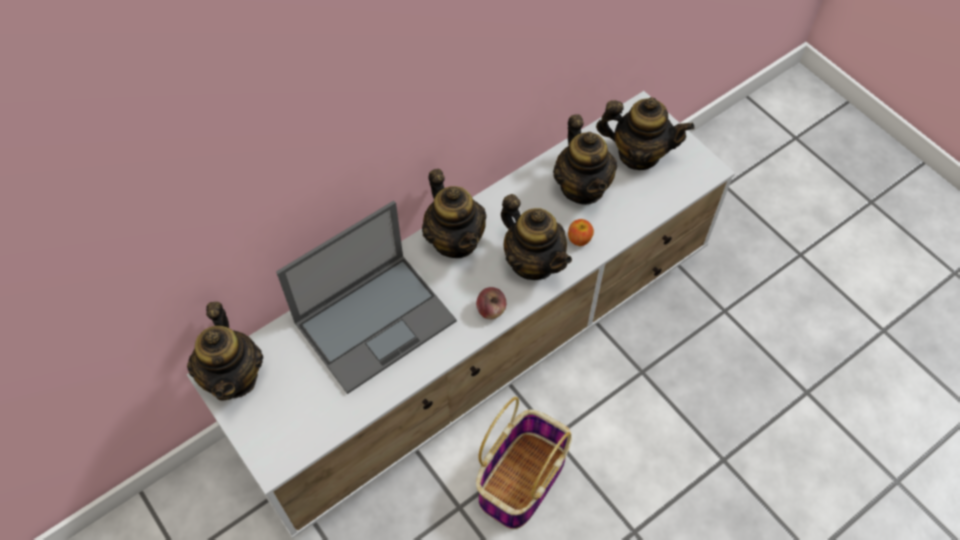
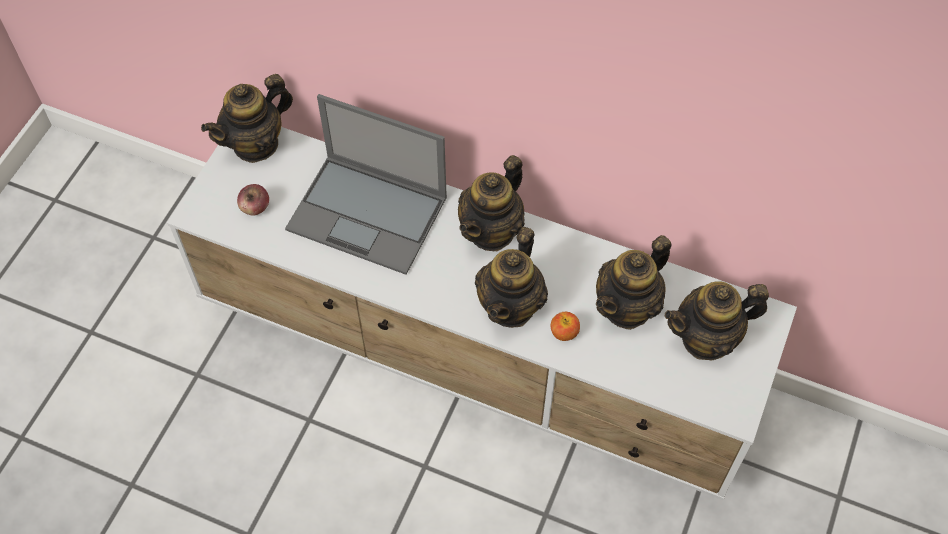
camera: 60 degrees right, 0 degrees up
apple [476,287,506,320] -> apple moved to [237,184,269,216]
basket [476,397,572,529] -> none
teapot [596,97,695,170] -> teapot turned 90 degrees clockwise [665,281,769,361]

